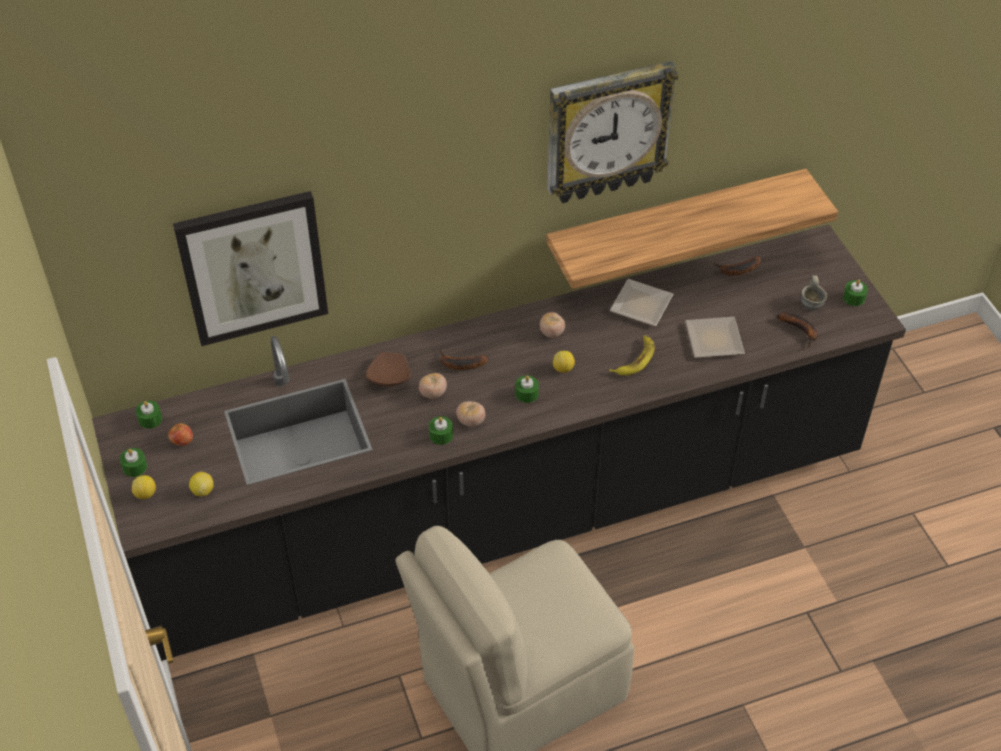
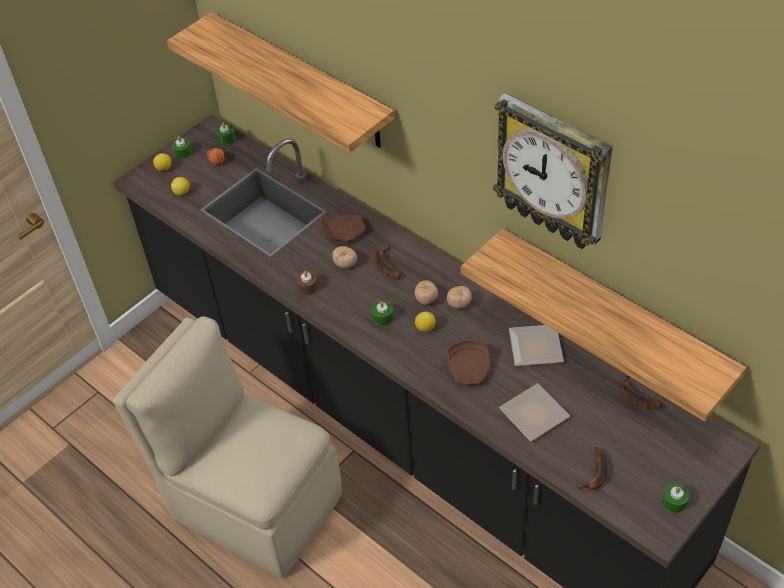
camera: 65 degrees right, 0 degrees up
picture [173,191,328,346] -> shelf [167,12,395,153]
green candle [429,416,453,445] -> brown candle [296,271,318,295]
tomato [456,401,485,427] -> tomato moved to [415,281,438,304]
banana [609,335,655,376] -> brown plate [447,340,490,384]
grey mug [801,275,827,311] -> none

